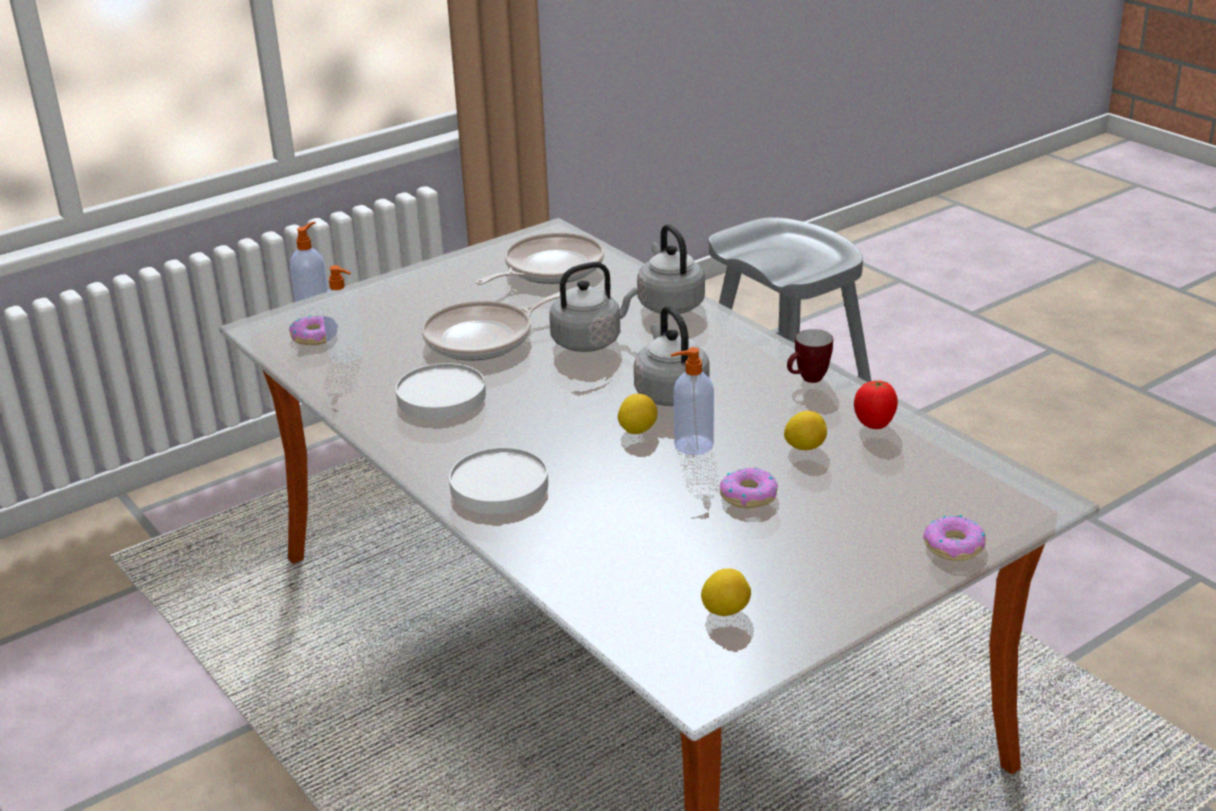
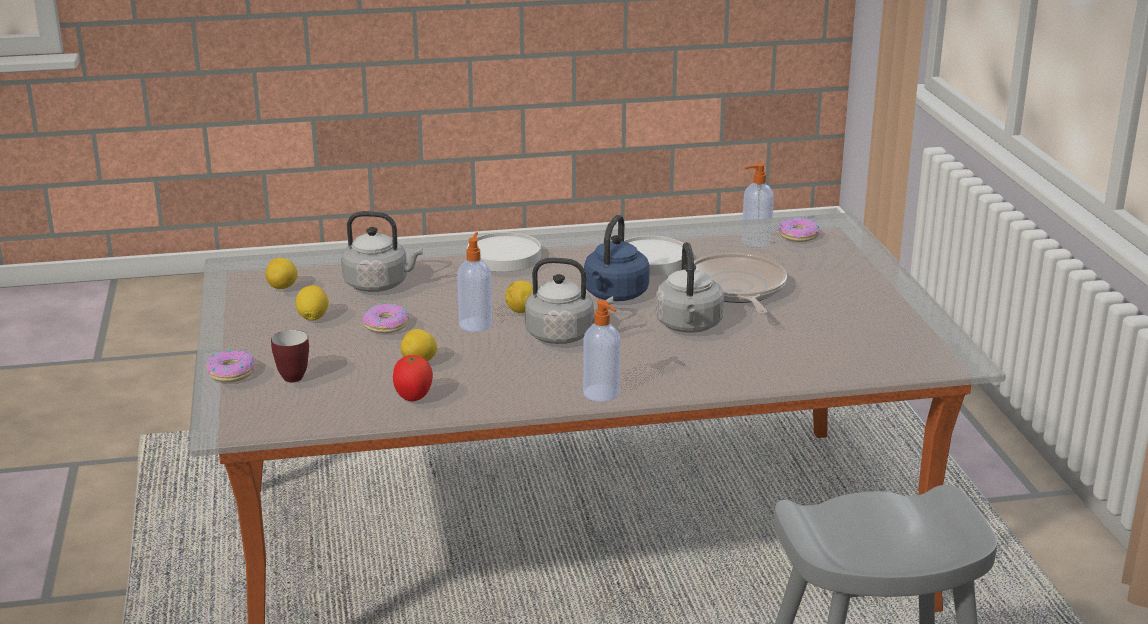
camera: 115 degrees right, 5 degrees down
soap dispenser [290,222,328,318] -> soap dispenser moved to [583,300,620,402]
frying pan [475,233,604,285] -> none
grey kettle [637,224,705,314] -> grey kettle moved to [341,211,422,292]
mug [787,329,833,383] -> mug moved to [271,330,309,382]
none -> lemon [296,285,329,321]
none -> blue kettle [584,215,650,301]

